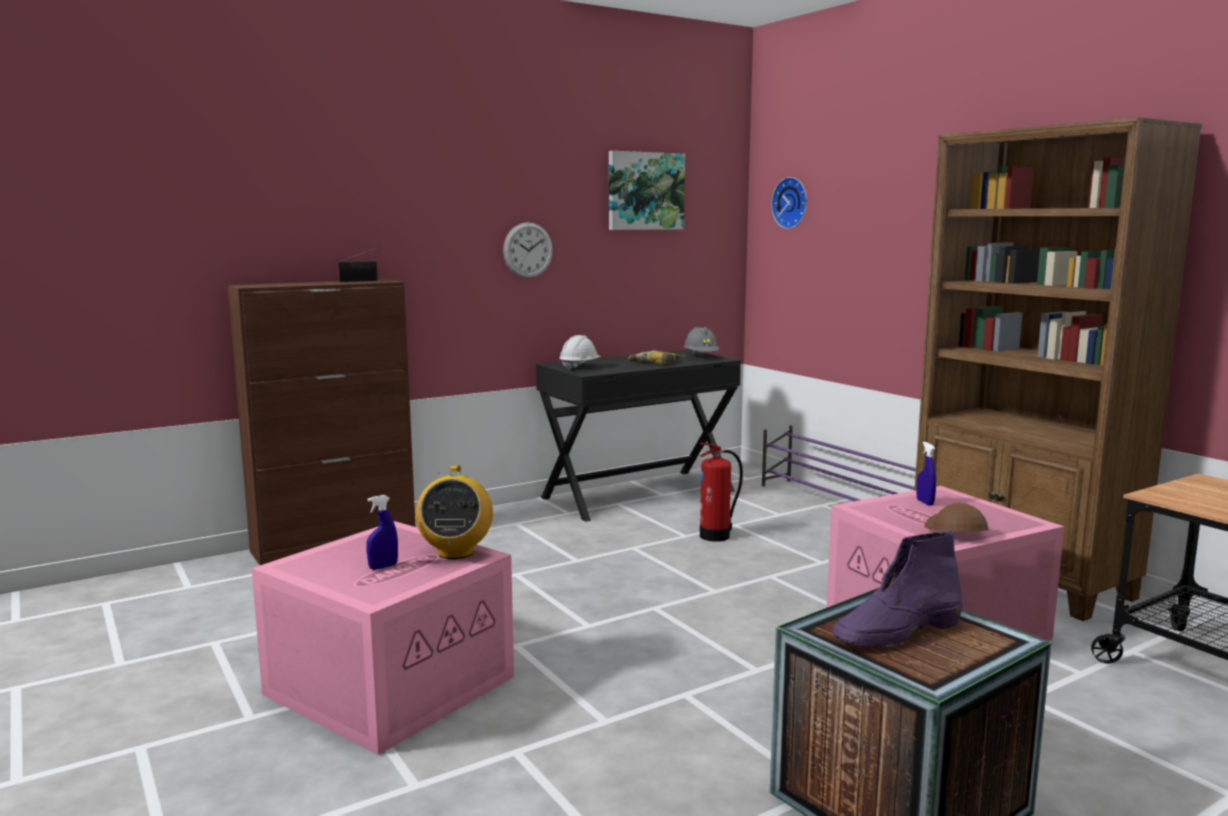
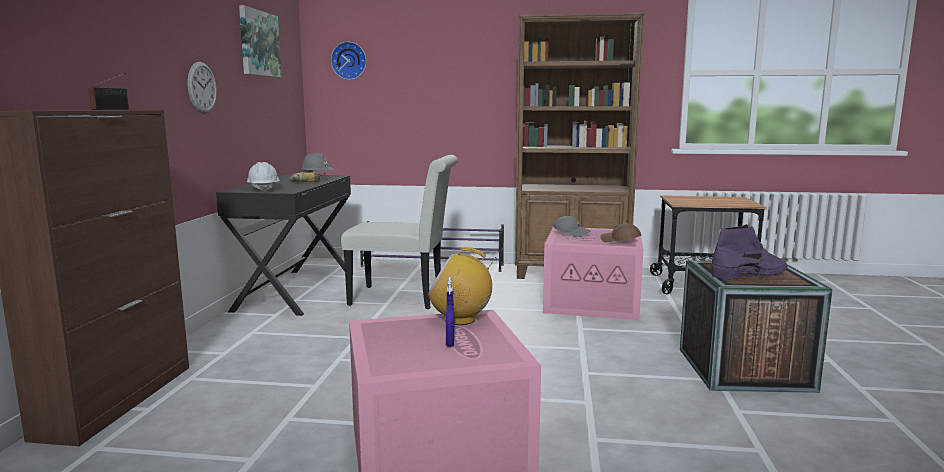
camera: 50 degrees left, 0 degrees up
radio [415,465,493,559] -> radio turned 150 degrees clockwise [428,247,496,325]
fire extinguisher [700,442,743,542] -> white chair [341,155,458,309]
purple boot [833,531,963,647] -> purple boot turned 120 degrees counterclockwise [711,224,788,279]
blue spray bottle [917,442,936,506] -> grey cap [553,216,591,237]

